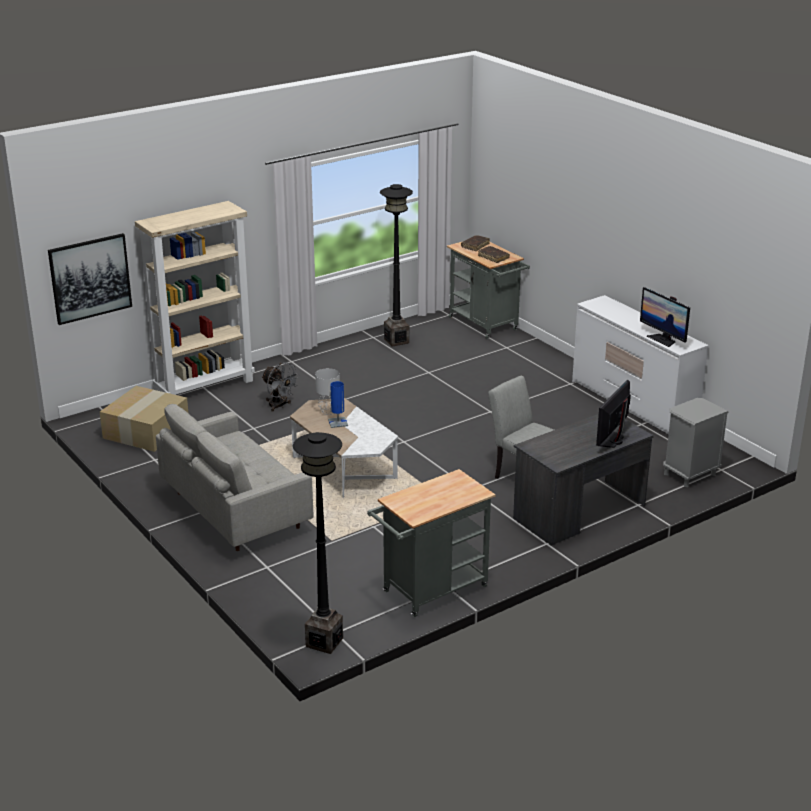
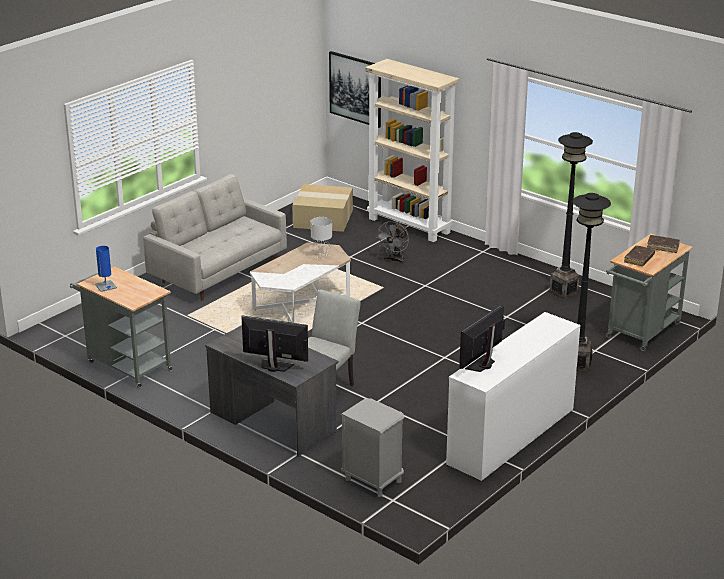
camera: 75 degrees right, 0 degrees up
black floor lamp [293,432,343,654] -> black floor lamp moved to [573,193,611,371]
blue table lamp [328,381,348,428] -> blue table lamp moved to [95,246,117,292]

